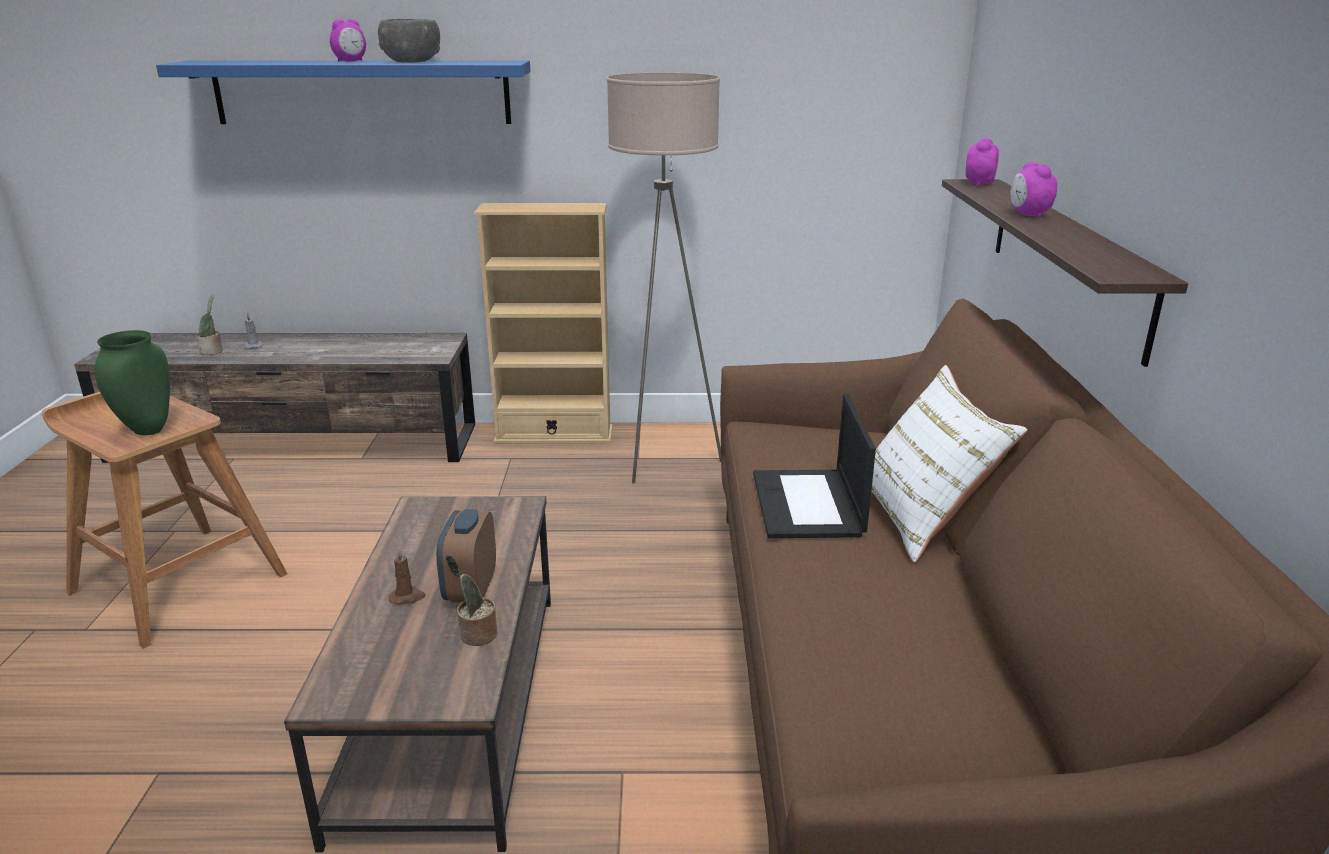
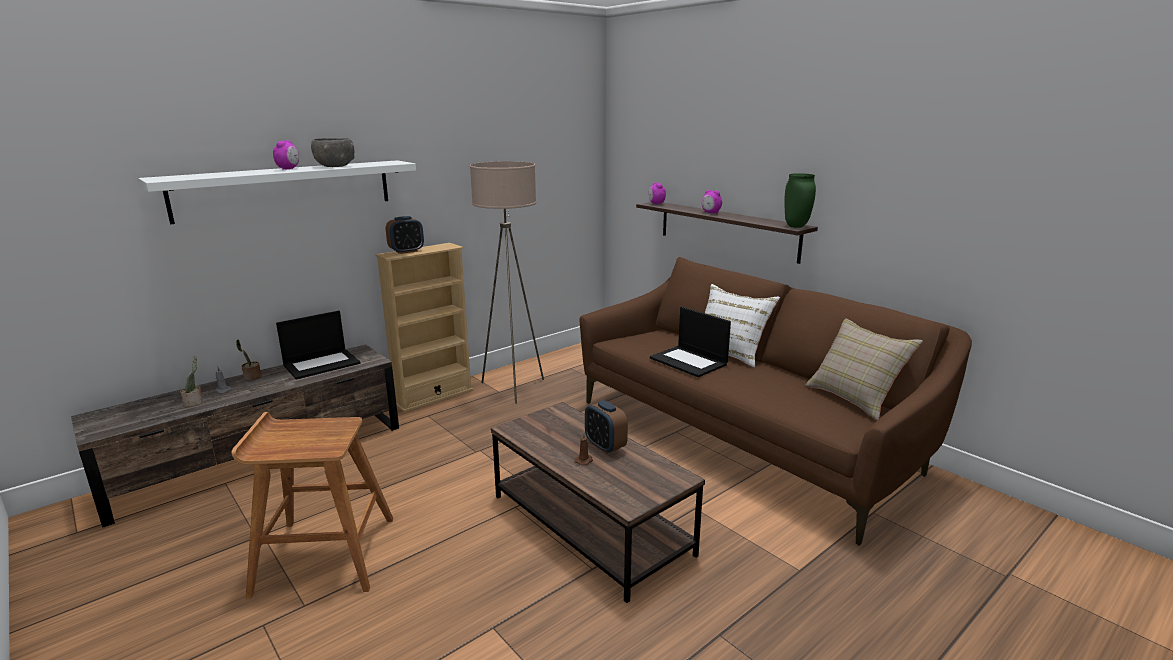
camera: 40 degrees left, 5 degrees down
green vase [94,330,170,435] -> green vase moved to [785,173,816,228]
blue shelf [156,61,531,124] -> white shelf [138,160,416,225]
potted plant [446,554,497,646] -> potted plant moved to [236,339,261,380]
none -> laptop [276,311,360,380]
none -> alarm clock [386,216,424,254]
none -> beige pillow [805,319,923,420]

